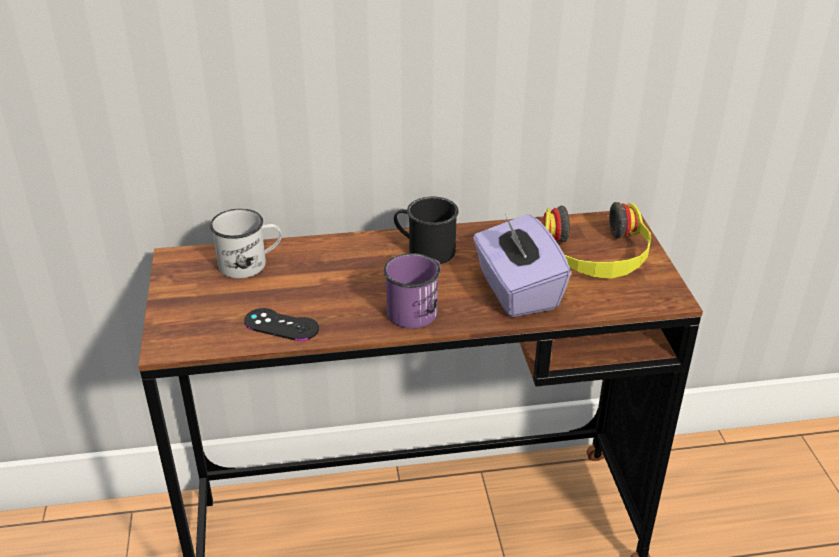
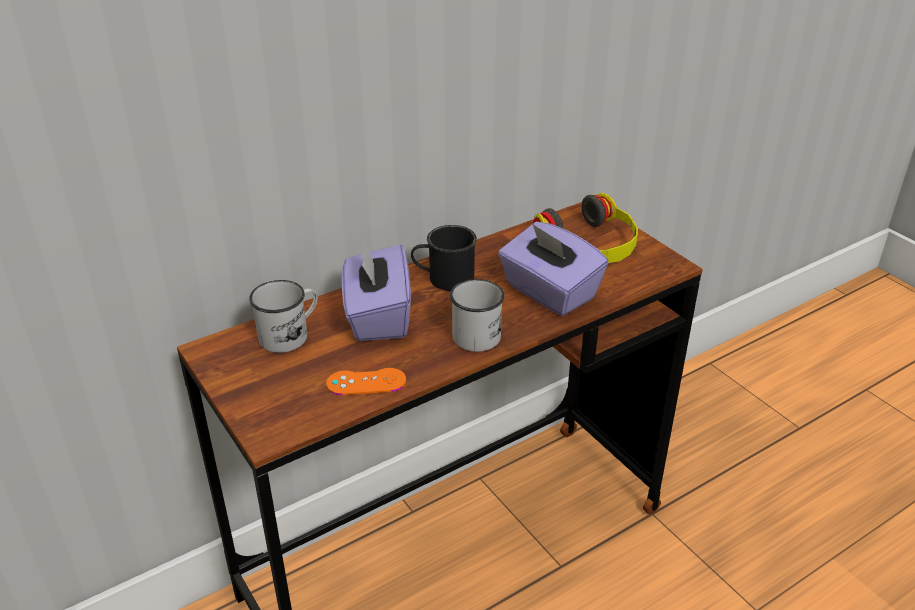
camera: 25 degrees left, 0 degrees up
black game controller [244,308,319,341] -> orange game controller [326,368,406,395]
purple mug [384,253,441,329] -> white mug [450,279,505,352]
none -> purple tissue box [342,241,411,341]

